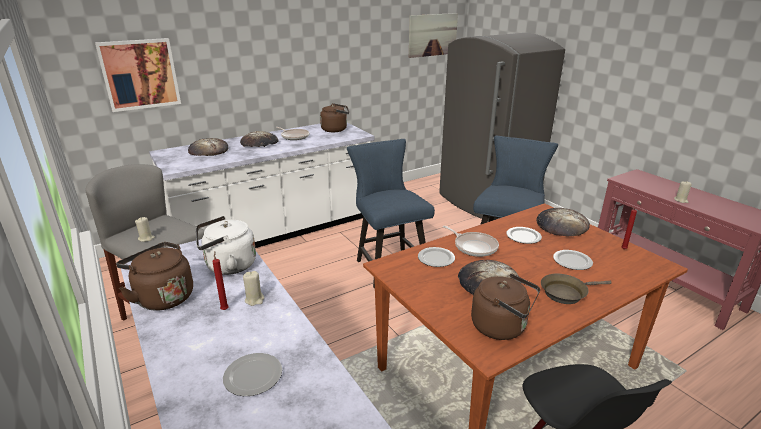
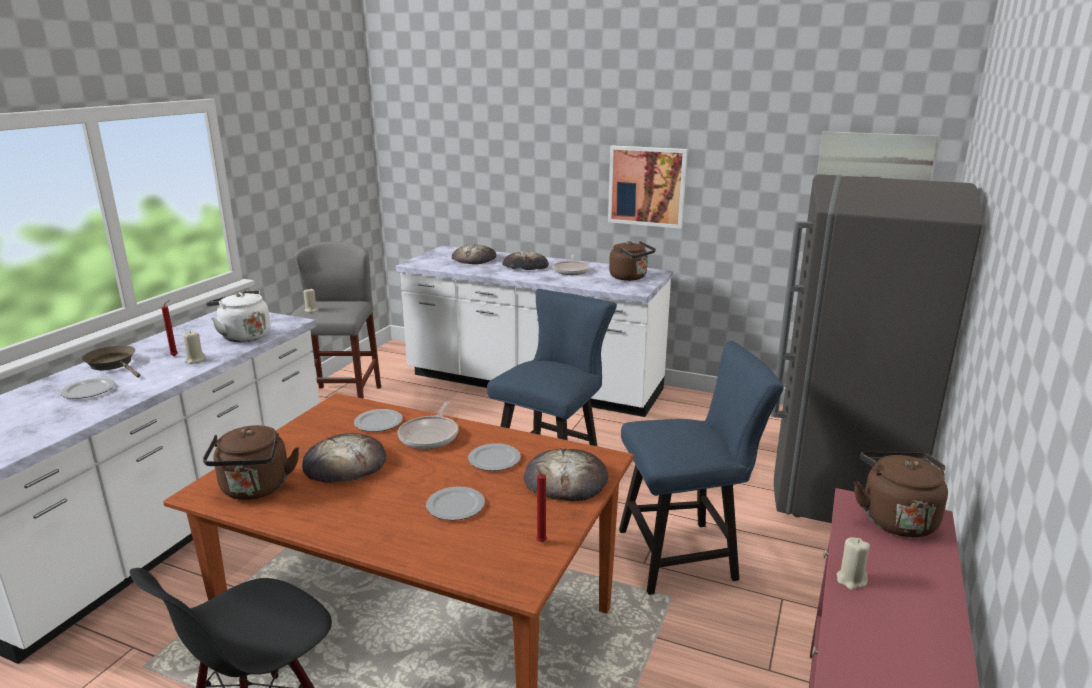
camera: 55 degrees right, 5 degrees down
picture [95,38,181,112] -> picture moved to [608,145,688,229]
brown kettle [116,242,193,311] -> brown kettle moved to [854,452,948,537]
brown frying pan [541,274,612,304] -> brown frying pan moved to [82,345,140,378]

